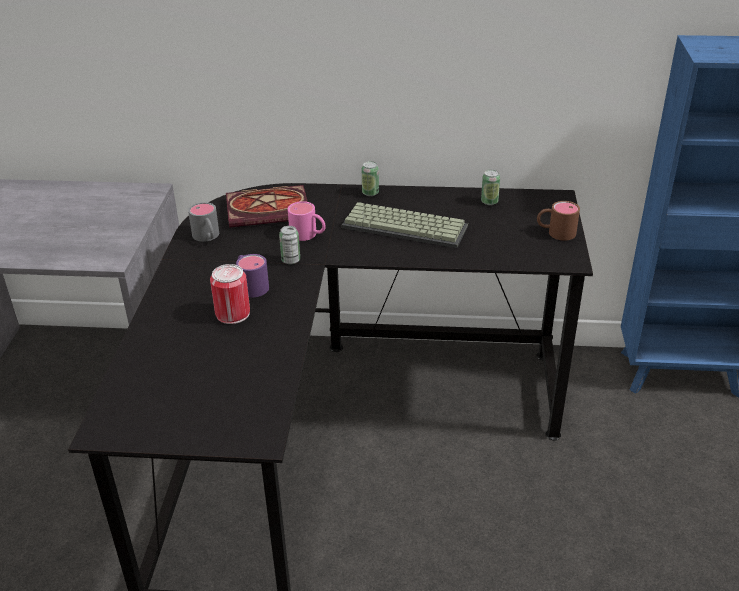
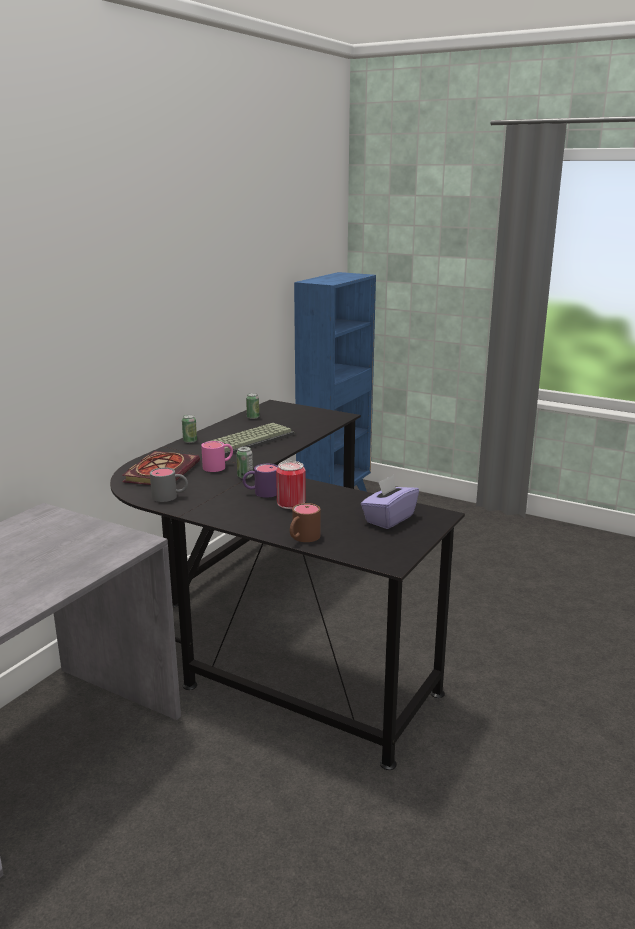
camera: 65 degrees left, 15 degrees down
brown mug [537,201,580,241] -> brown mug moved to [290,503,320,542]
none -> purple tissue box [361,475,419,529]

